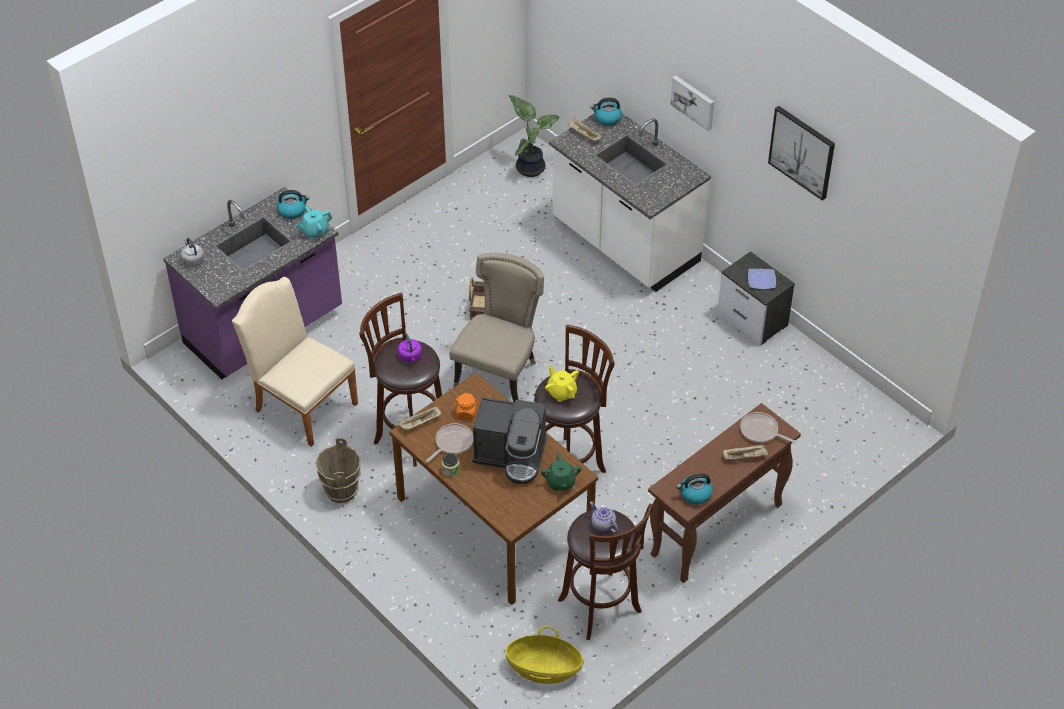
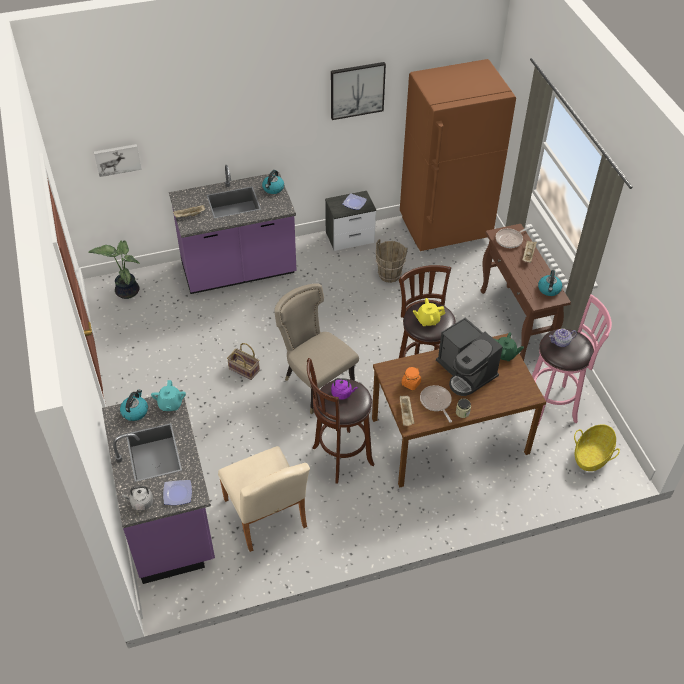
camera: 65 degrees left, 0 degrees up
beige chair [232,277,358,447] -> beige chair turned 90 degrees counterclockwise [218,446,310,552]
brown bucket [315,438,361,503] -> brown bucket moved to [376,239,407,283]
coffee machine [472,397,547,484] -> coffee machine turned 105 degrees clockwise [436,318,503,396]
white counter [549,113,711,292] -> purple counter [169,165,297,294]
brown stool [558,504,653,640] -> pink stool [532,294,612,425]
kettle [591,98,622,126] -> kettle moved to [262,170,284,194]
picture [670,76,714,131] -> picture moved to [94,144,142,177]
none -> plate [163,480,192,505]
none -> brown fridge [400,59,516,251]

